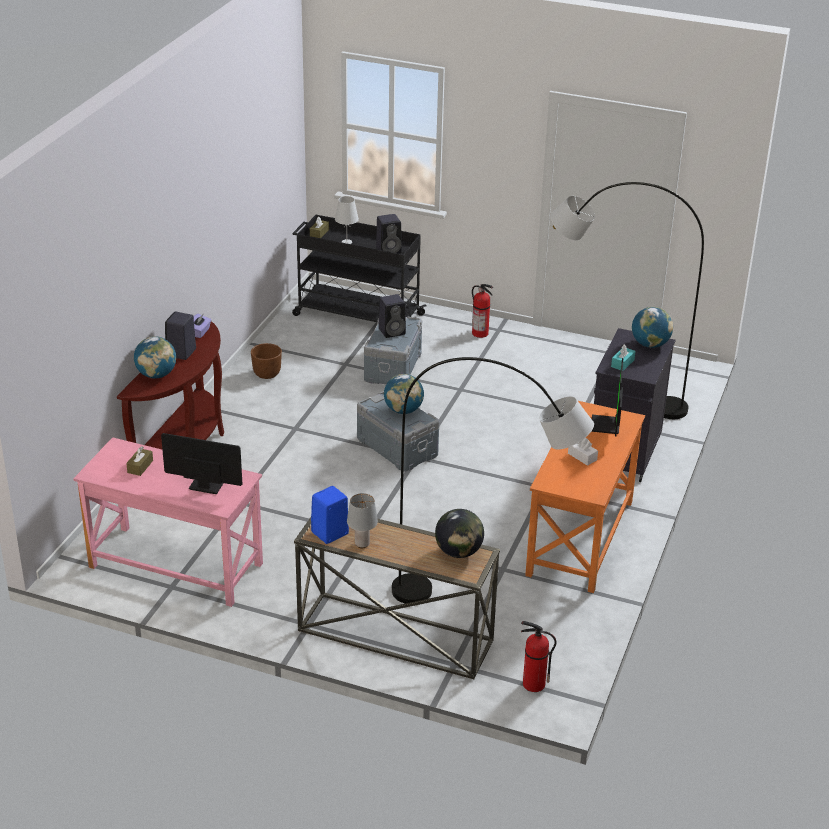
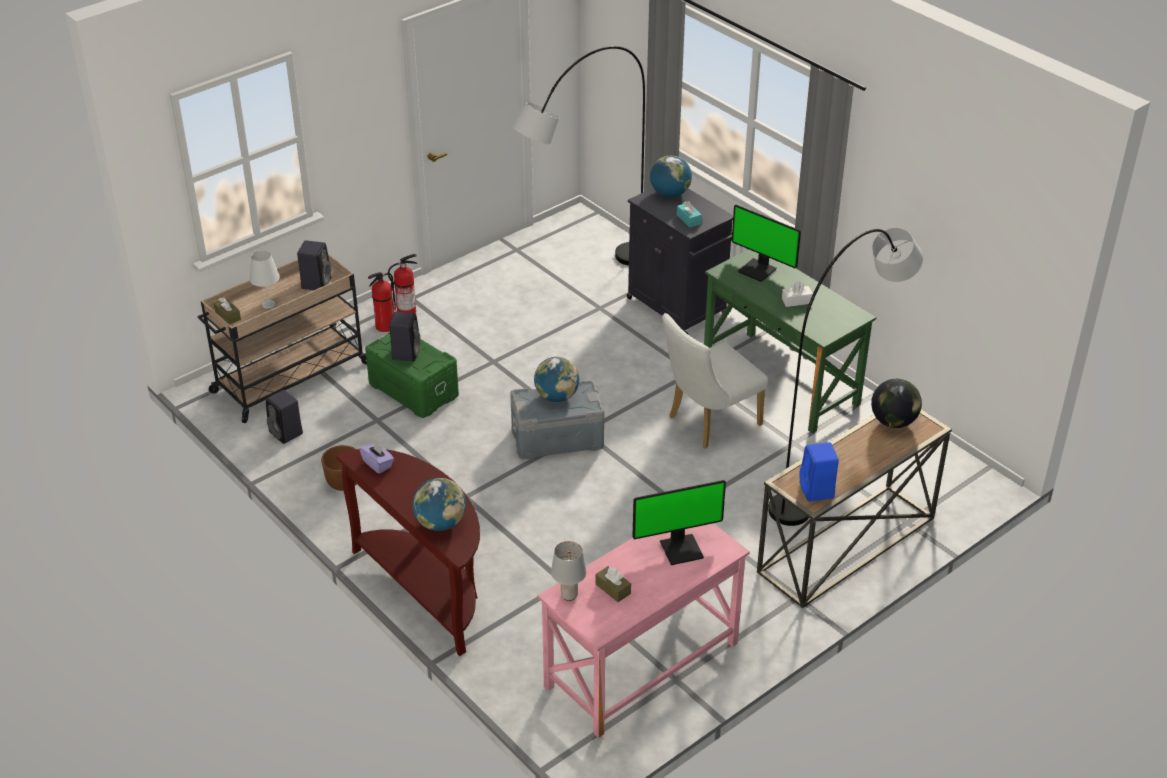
camera: 60 degrees left, 5 degrees up
monitor [161,433,242,494] -> monitor turned 150 degrees counterclockwise [632,480,726,565]
black speaker [165,311,196,360] -> black speaker moved to [266,390,303,444]
black cart [292,215,427,322] -> beige cart [197,254,367,423]
grey table lamp [347,493,378,548] -> grey table lamp moved to [551,541,586,601]
grey storage box [364,316,422,384] -> green storage box [365,332,459,418]
fire extinguisher [521,621,557,692] -> fire extinguisher moved to [368,272,394,332]
orange desk [525,401,645,593] -> green desk [704,249,876,434]
none -> white chair [662,313,768,449]

